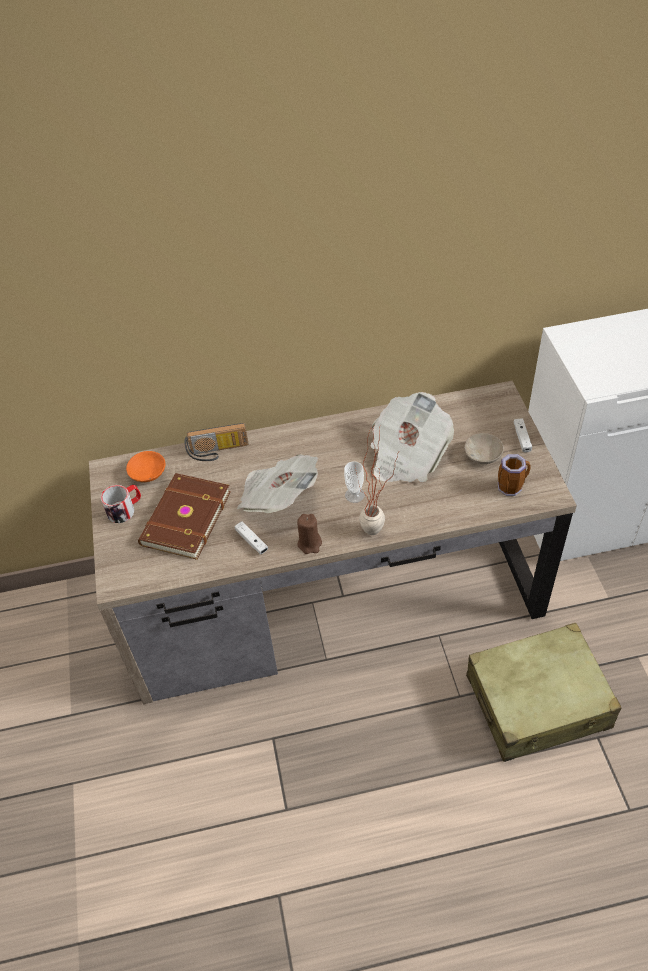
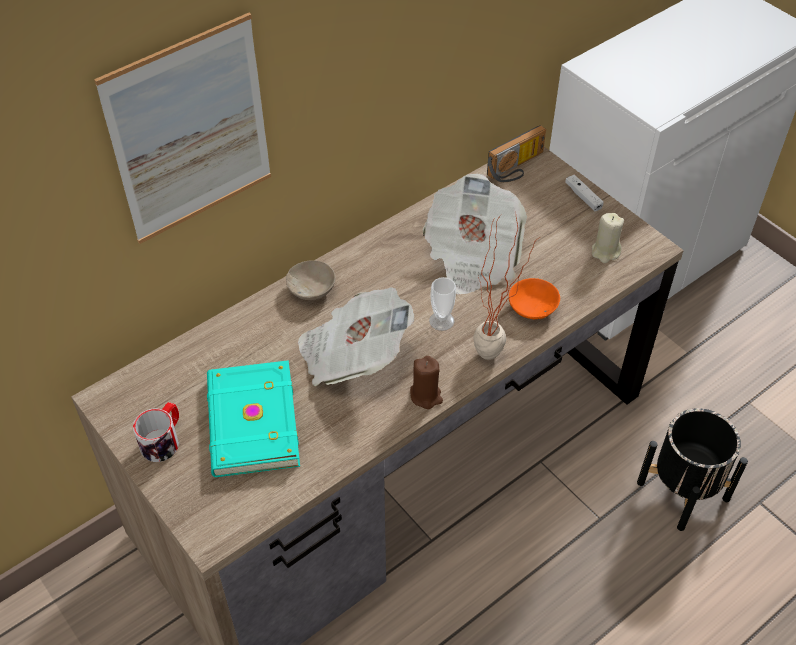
camera: 30 degrees left, 0 degrees up
orange bowl [126,451,165,482] -> orange bowl moved to [509,278,560,319]
brown book [138,473,231,560] -> turquoise book [207,360,300,477]
radio [184,423,248,461] -> radio moved to [487,125,546,182]
white game controller [234,521,268,554] -> none
beige bowl [464,433,504,464] -> beige bowl moved to [286,260,336,300]
beige suitcase [466,623,621,762] -> black planter [637,408,748,531]
mug [498,454,530,496] -> beige candle [592,213,624,263]
none -> picture [94,13,271,244]

